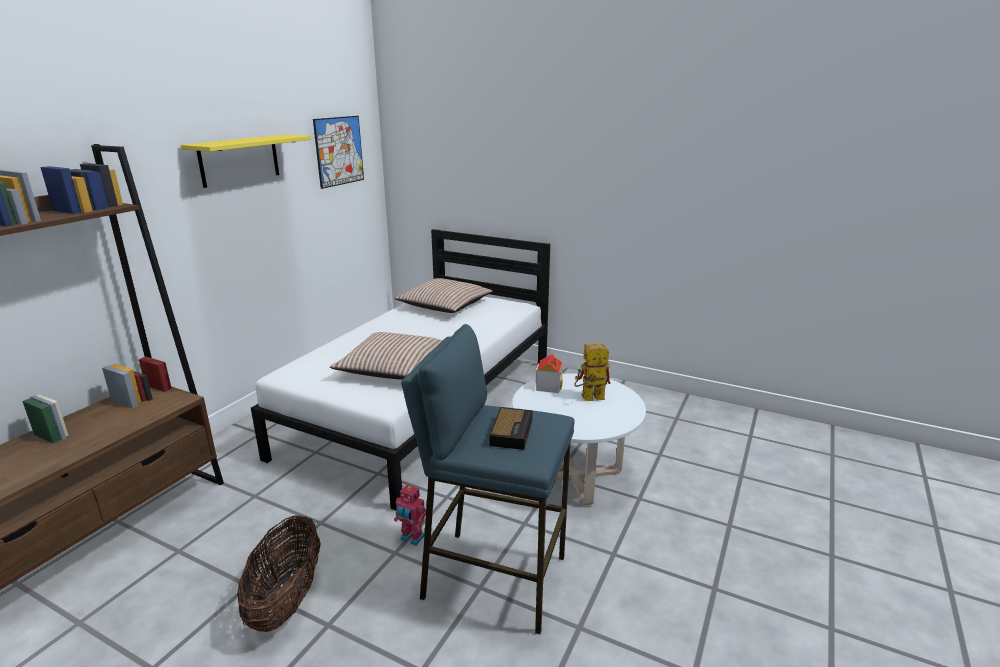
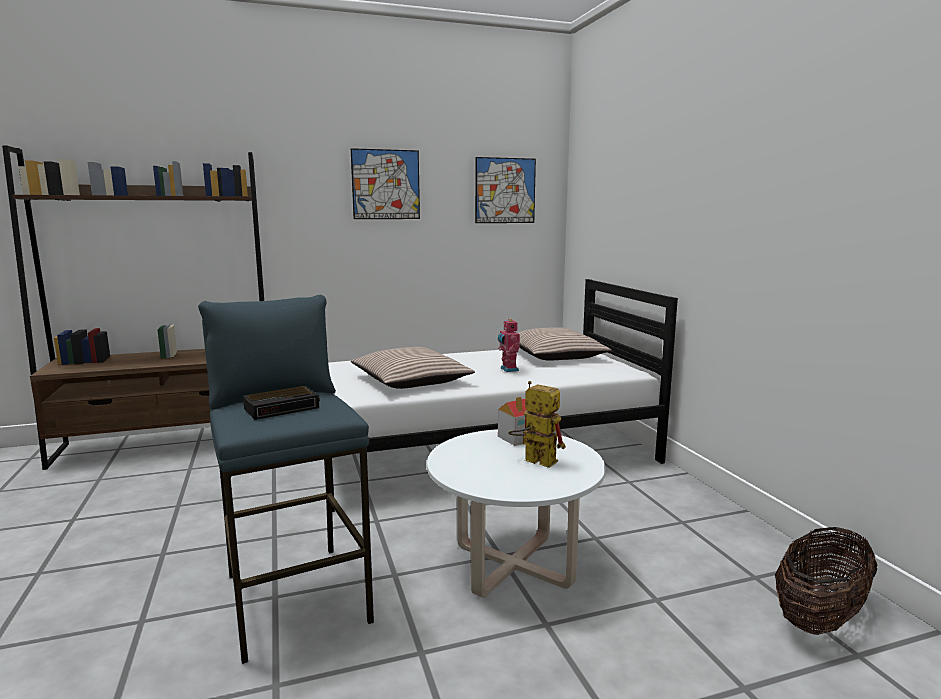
camera: 45 degrees right, 10 degrees down
yellow shelf [181,134,311,188] -> picture [351,148,420,219]
basket [237,515,321,632] -> basket moved to [775,527,877,635]
toy robot [394,484,426,546] -> toy robot moved to [498,319,520,372]

